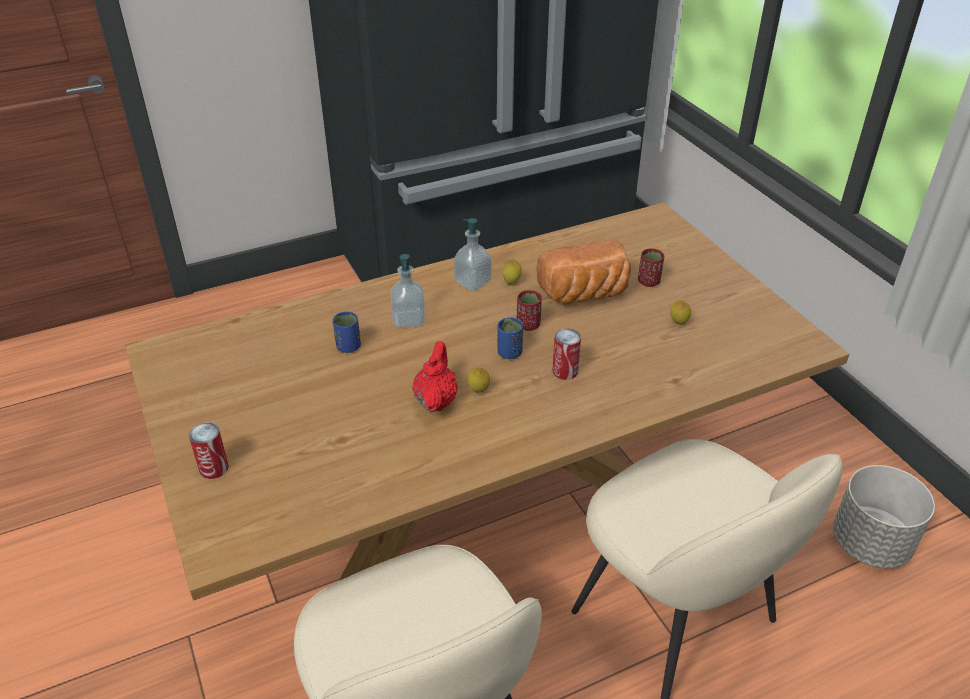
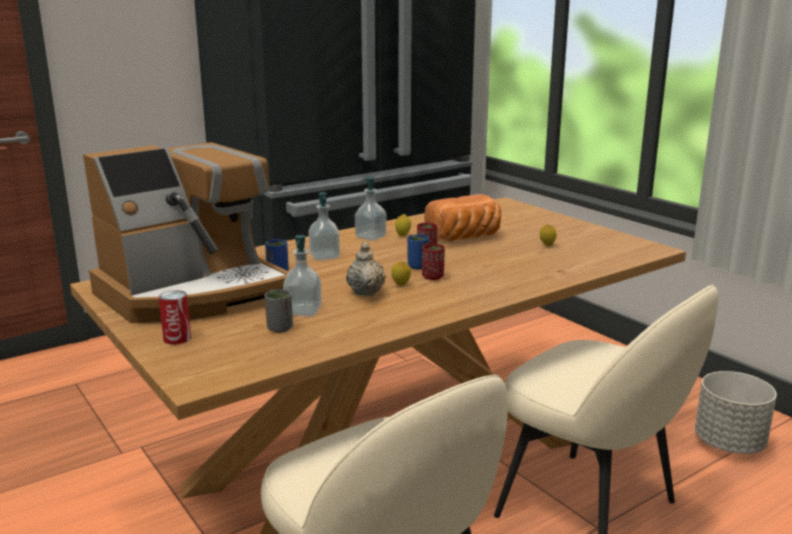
camera: 10 degrees left, 20 degrees down
red teapot [412,341,458,412] -> beige teapot [346,242,386,296]
can [553,329,581,380] -> none
red cup [638,248,664,287] -> red cup moved to [422,244,445,280]
none -> coffee machine [83,142,289,323]
none -> grey cup [265,289,293,333]
none -> soap dispenser [283,235,322,316]

